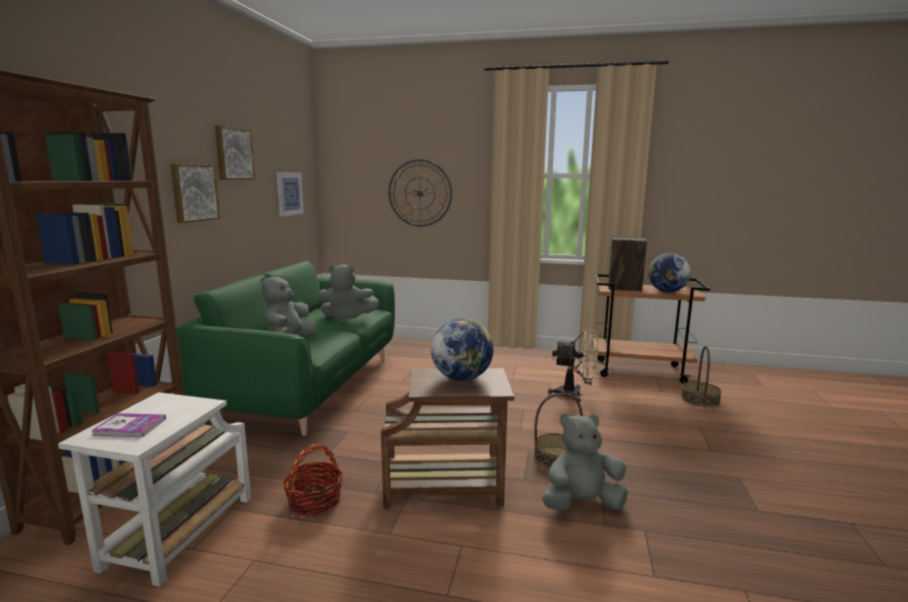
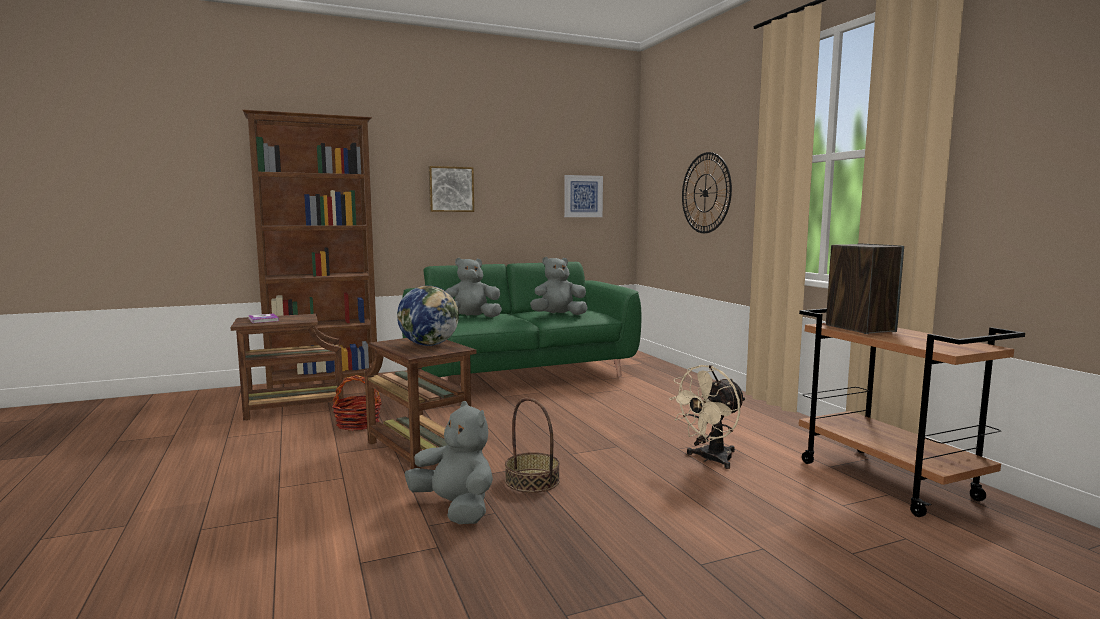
camera: 55 degrees right, 5 degrees down
white side table [58,392,251,587] -> brown side table [230,314,344,421]
picture [215,126,255,180] -> none
grey plush toy [318,264,379,323] -> grey plush toy turned 105 degrees clockwise [530,257,588,315]
beige fan [548,329,599,403] -> beige fan turned 75 degrees clockwise [669,365,746,469]
globe [648,253,691,292] -> none
basket [681,346,722,407] -> none

